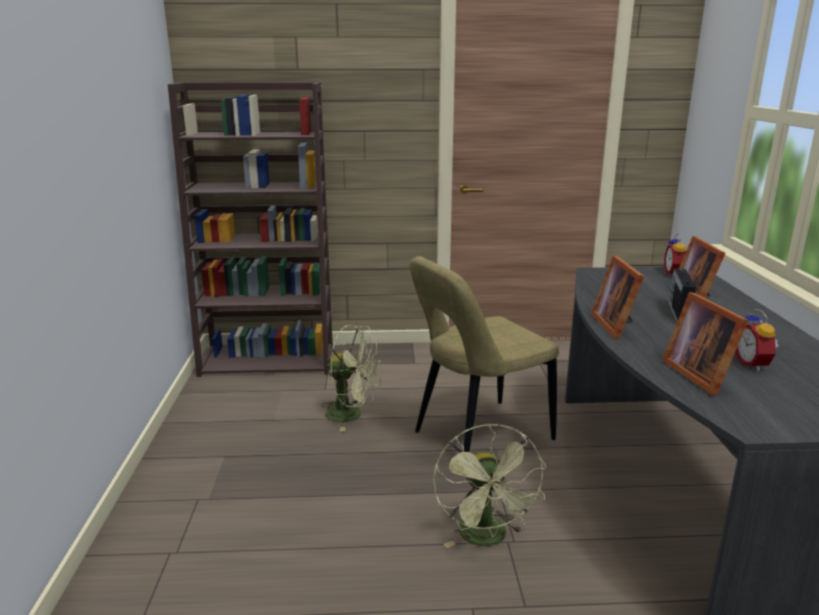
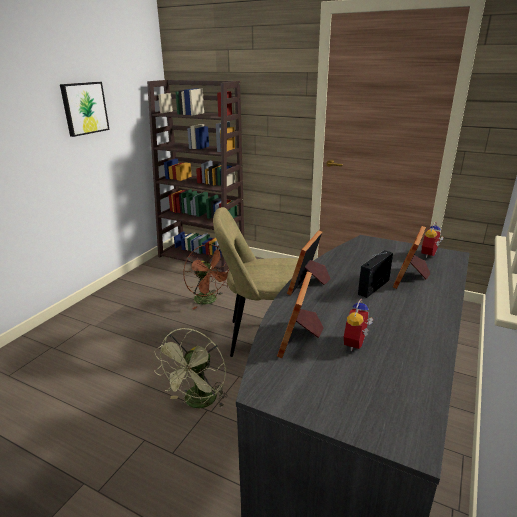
camera: 30 degrees right, 5 degrees up
green fan [321,325,382,432] -> brown fan [183,244,230,310]
none -> picture [60,82,110,137]

